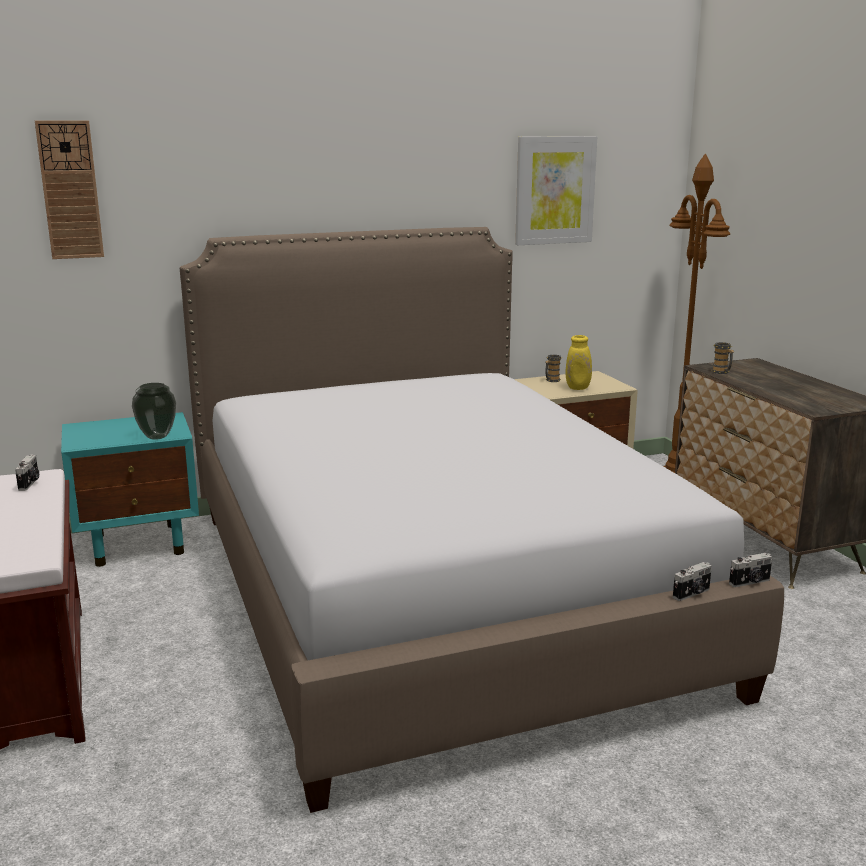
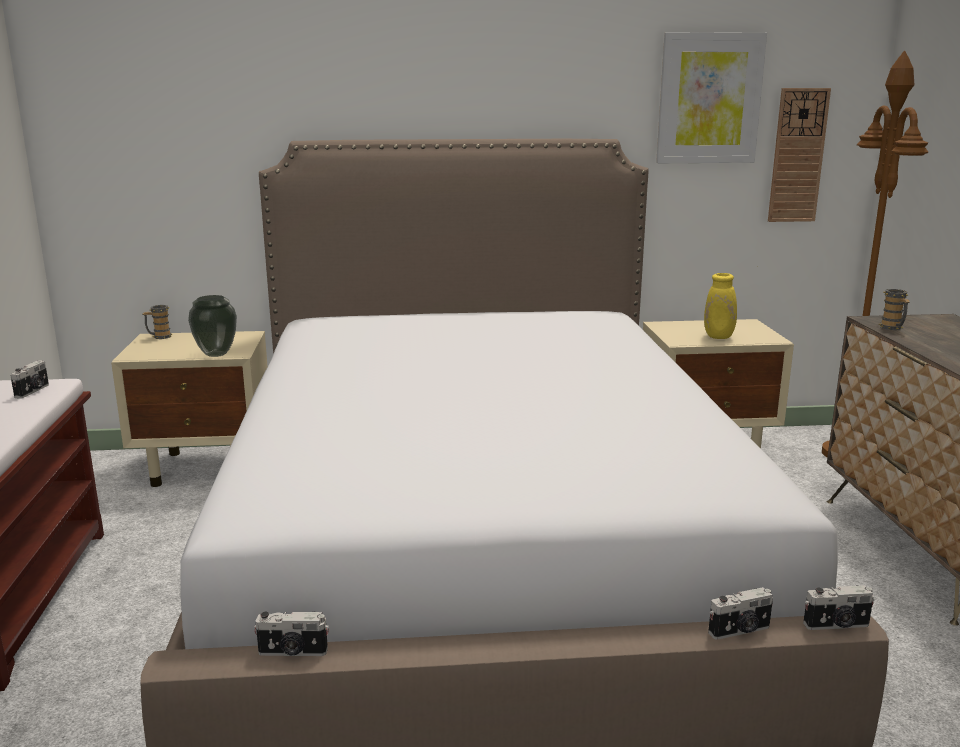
camera: 15 degrees right, 0 degrees up
wall clock [35,120,104,259] -> wall clock moved to [768,88,831,222]
turquoise nightstand [61,412,199,567] -> beige nightstand [111,331,268,487]
mug [545,355,562,382] -> mug moved to [143,305,172,339]
none -> camera [254,612,329,656]

